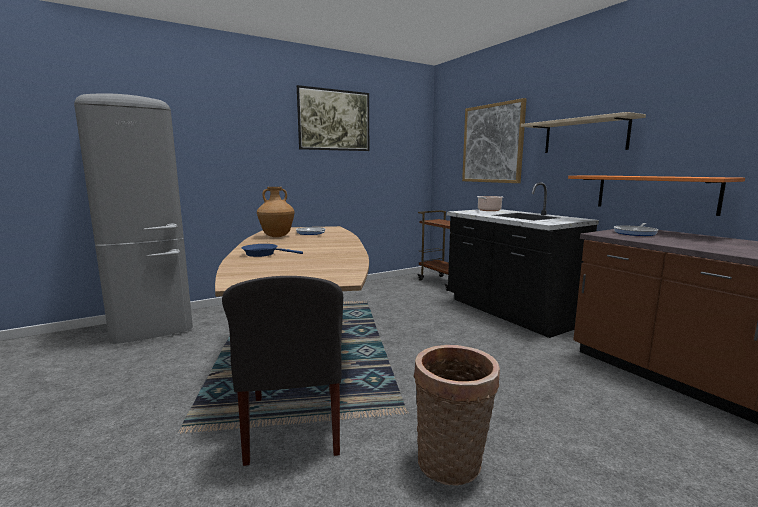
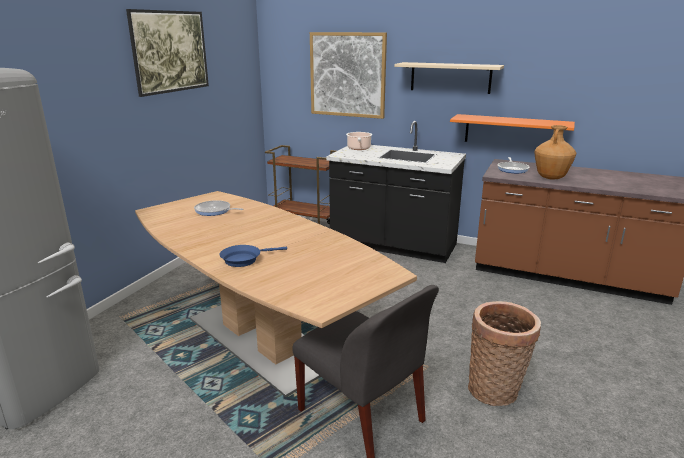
camera: 35 degrees left, 10 degrees up
brown vase [257,187,295,237] -> brown vase moved to [534,125,576,180]

